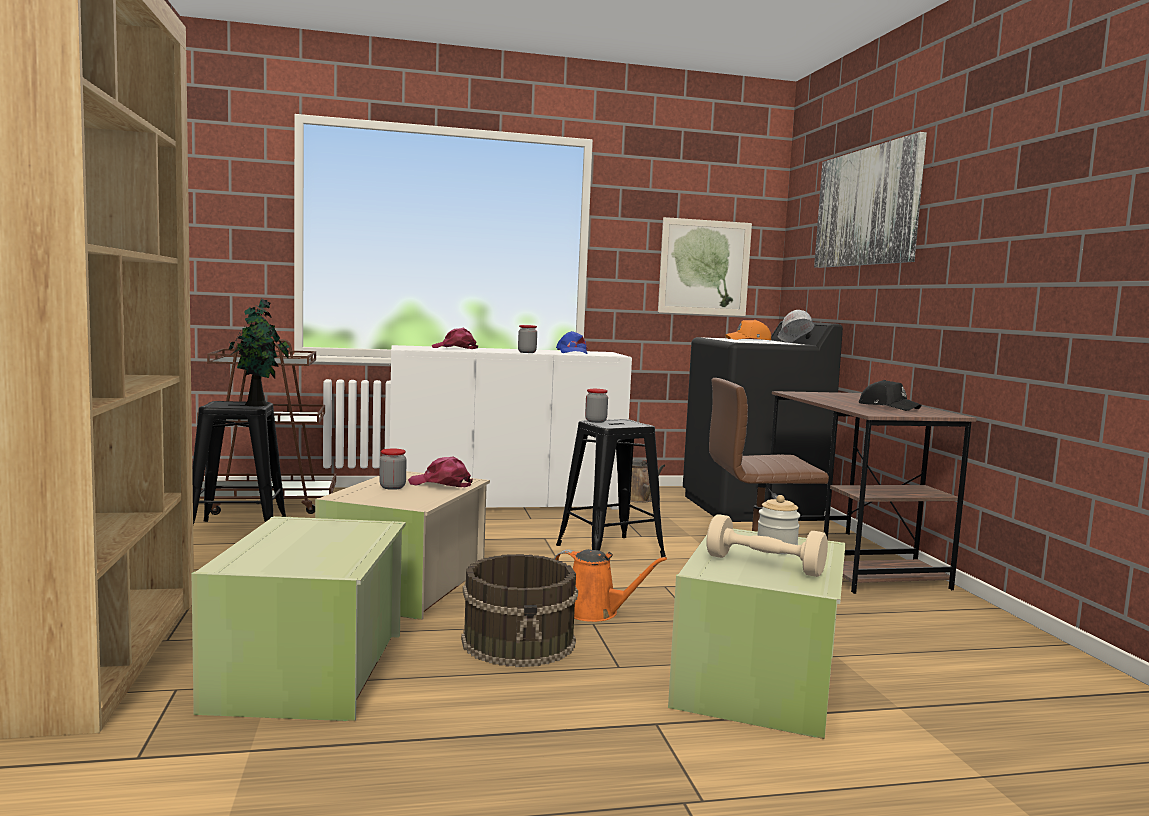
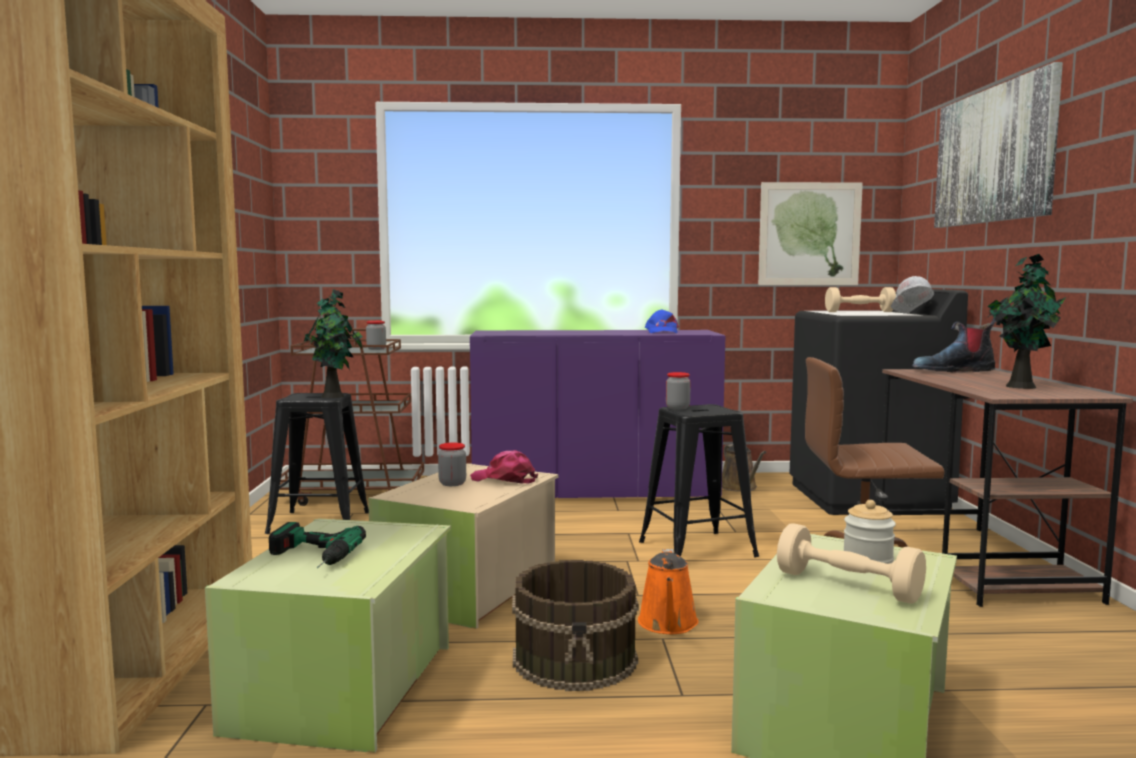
camera: 10 degrees right, 0 degrees up
white cabinet [390,345,632,509] -> purple cabinet [470,330,725,500]
pink cap [431,328,478,349] -> none
jar [518,325,537,353] -> jar moved to [366,321,386,350]
orange watering can [554,549,667,622] -> orange watering can turned 60 degrees clockwise [638,549,699,634]
orange cap [725,320,771,340] -> beige dumbbell [825,287,896,312]
black cap [859,380,921,411] -> potted plant [987,254,1066,389]
none -> power drill [269,522,366,568]
none -> boot [912,318,996,373]

